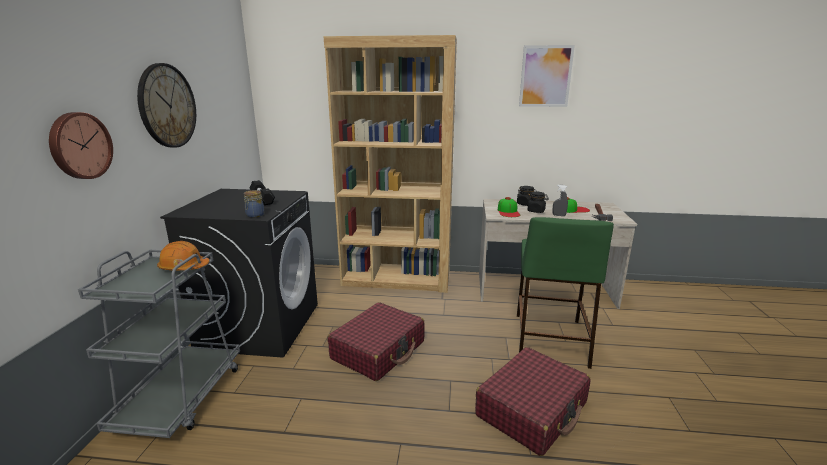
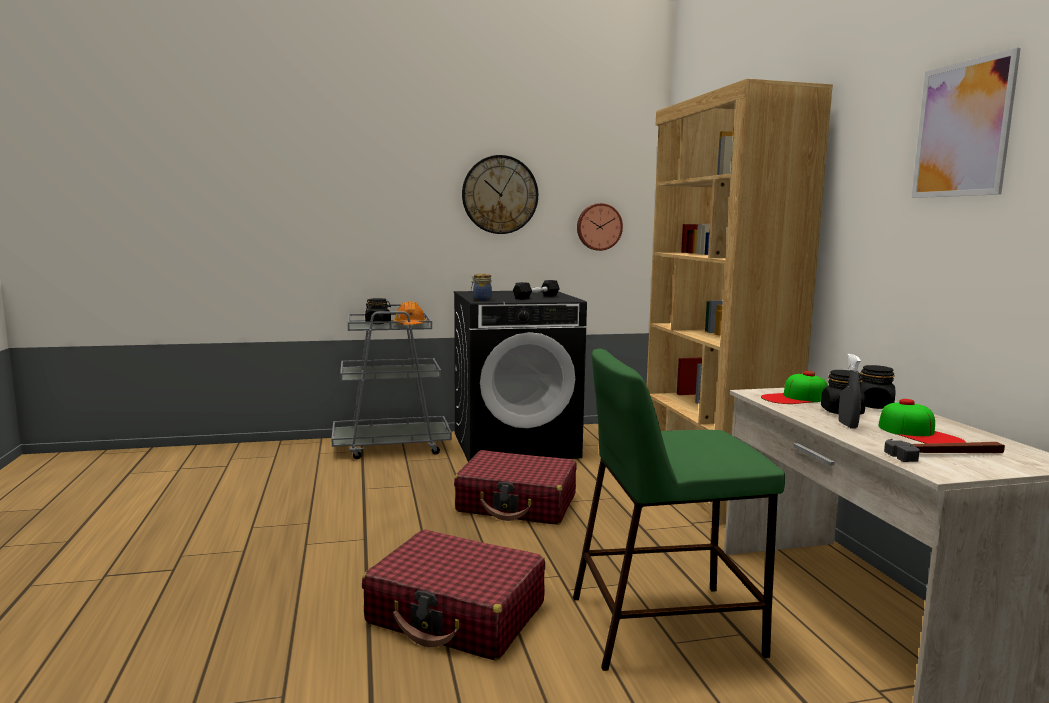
camera: 70 degrees right, 10 degrees down
wall clock [49,112,113,179] -> wall clock moved to [577,203,623,251]
none -> black jar [365,298,391,324]

